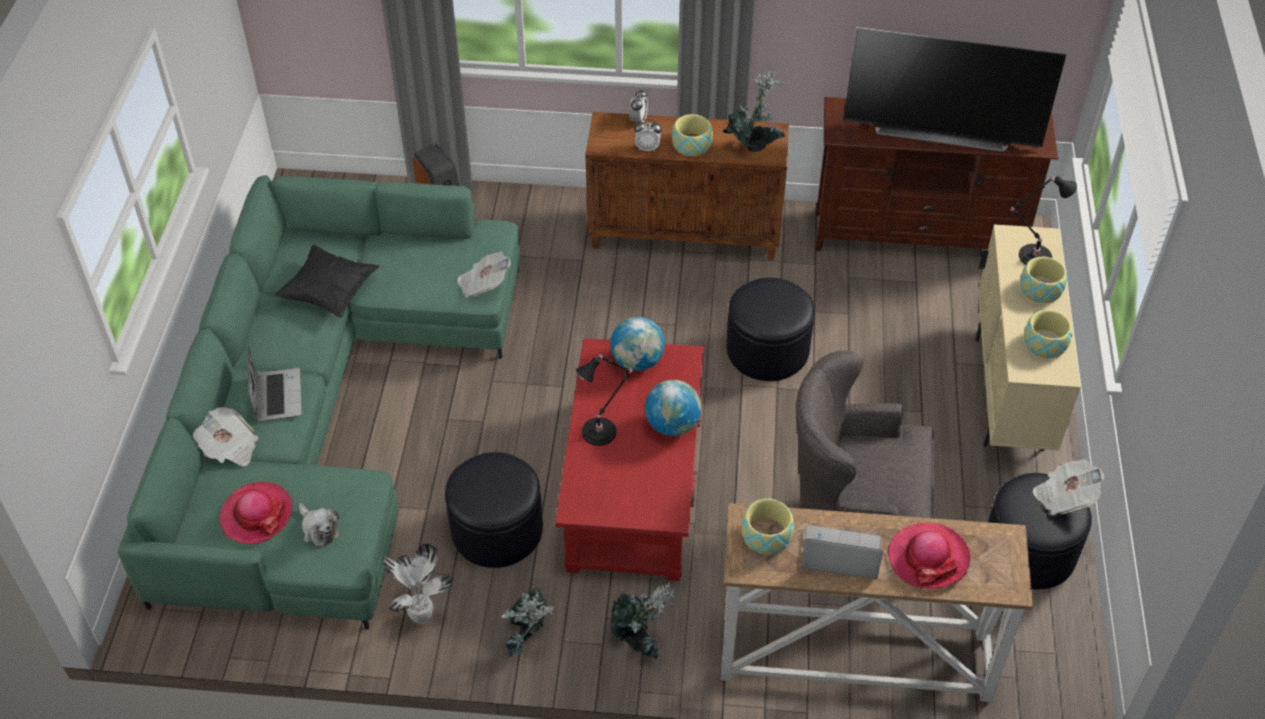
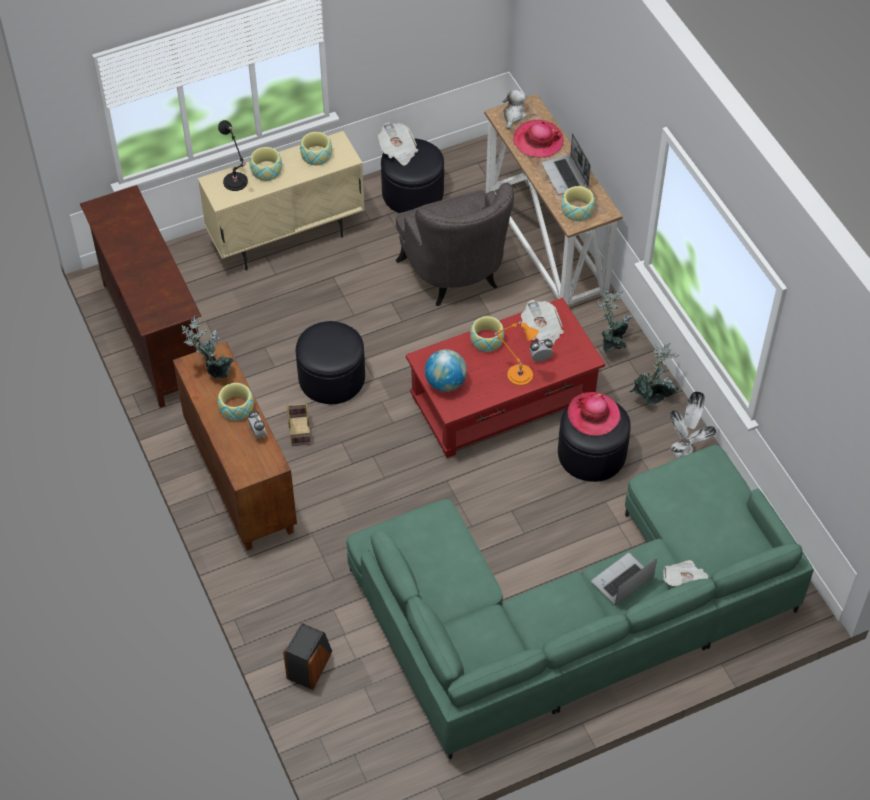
camera: 120 degrees left, 5 degrees up
hat [220,482,293,544] -> hat moved to [568,392,621,436]
black pillow [274,245,380,318] -> none
plush toy [299,503,340,546] -> plush toy moved to [503,90,527,129]
newspaper [457,251,511,298] -> newspaper moved to [521,300,564,344]
black table lamp [576,353,632,446] -> orange table lamp [494,321,539,386]
alarm clock [629,89,648,122] -> alarm clock moved to [530,339,553,362]
globe [645,380,701,436] -> bowl [470,316,504,352]
television [844,27,1066,151] -> none
none -> basket [287,403,311,446]

